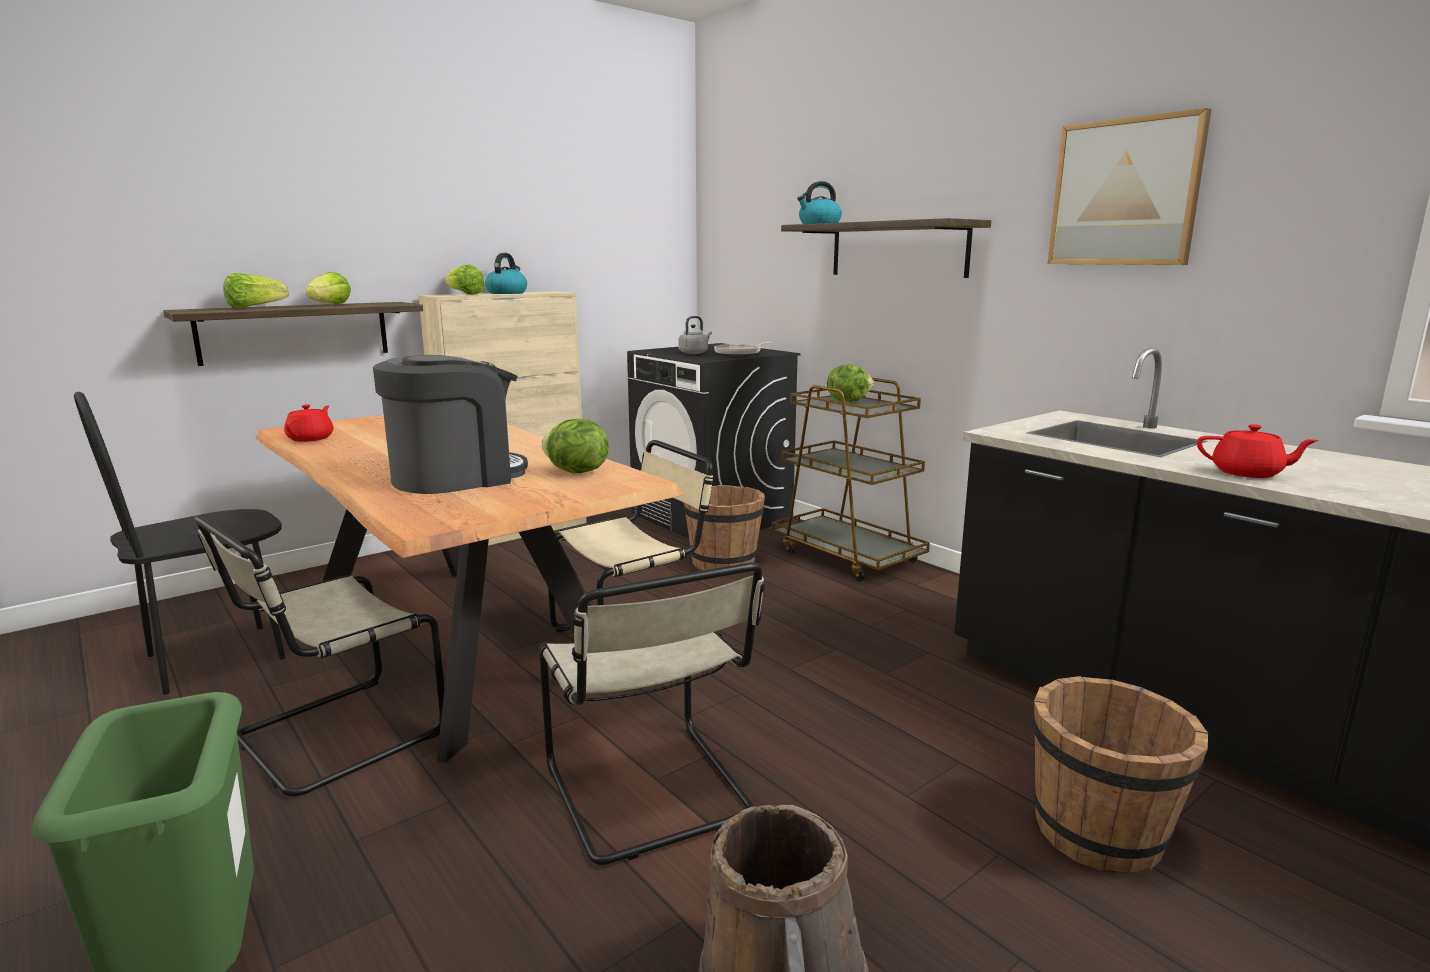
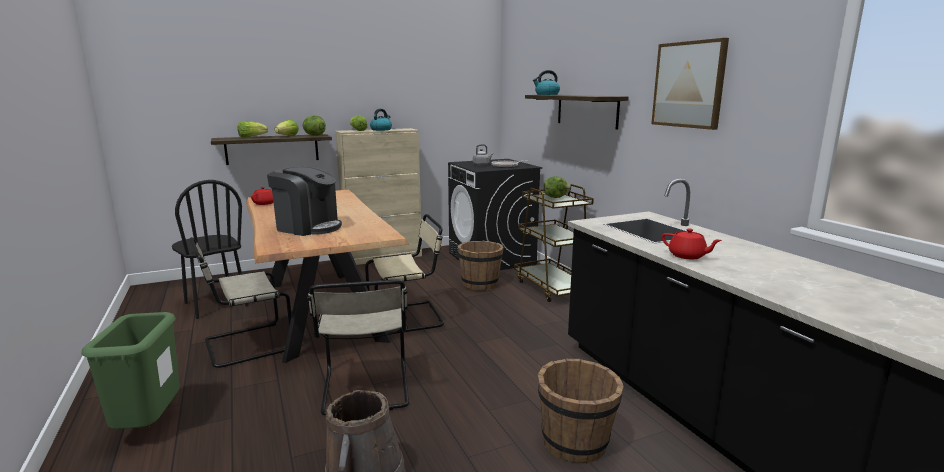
camera: 15 degrees right, 0 degrees up
black chair [74,392,285,695] -> black chair turned 105 degrees counterclockwise [172,180,249,319]
coffee machine [373,355,528,494] -> coffee machine turned 45 degrees clockwise [267,167,342,236]
lettuce [541,419,609,474] -> lettuce moved to [303,115,326,136]

